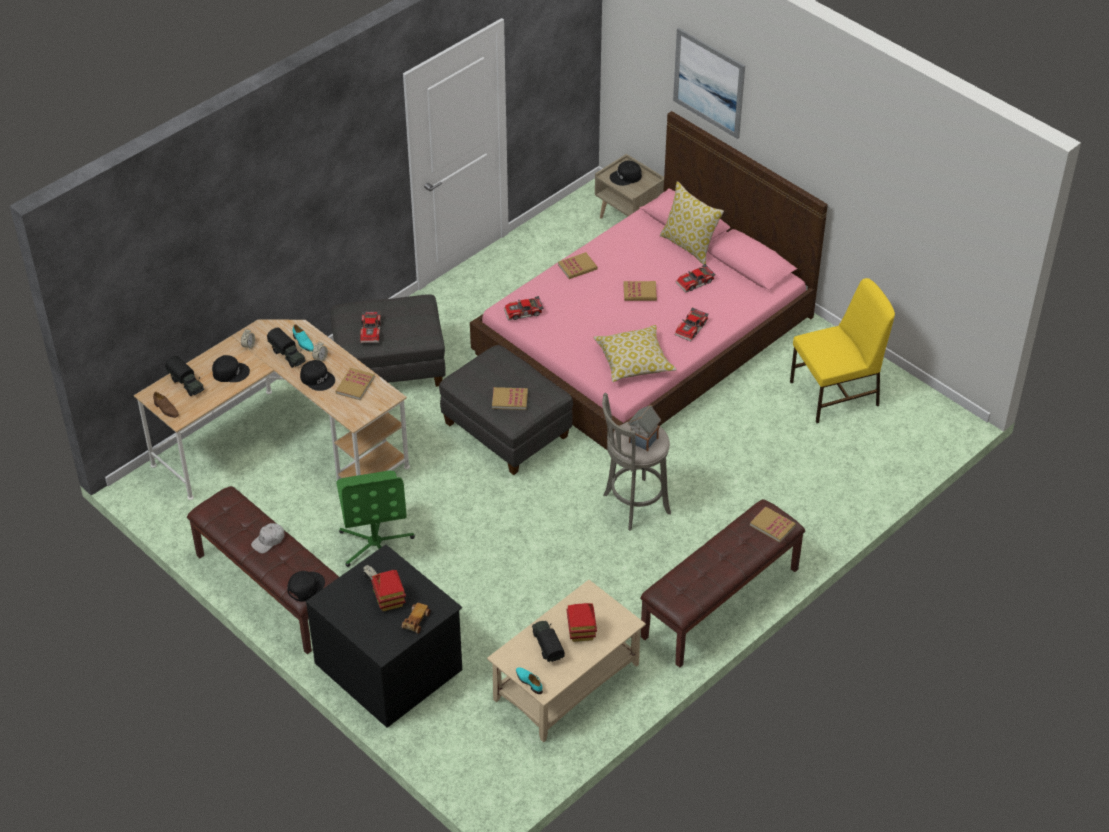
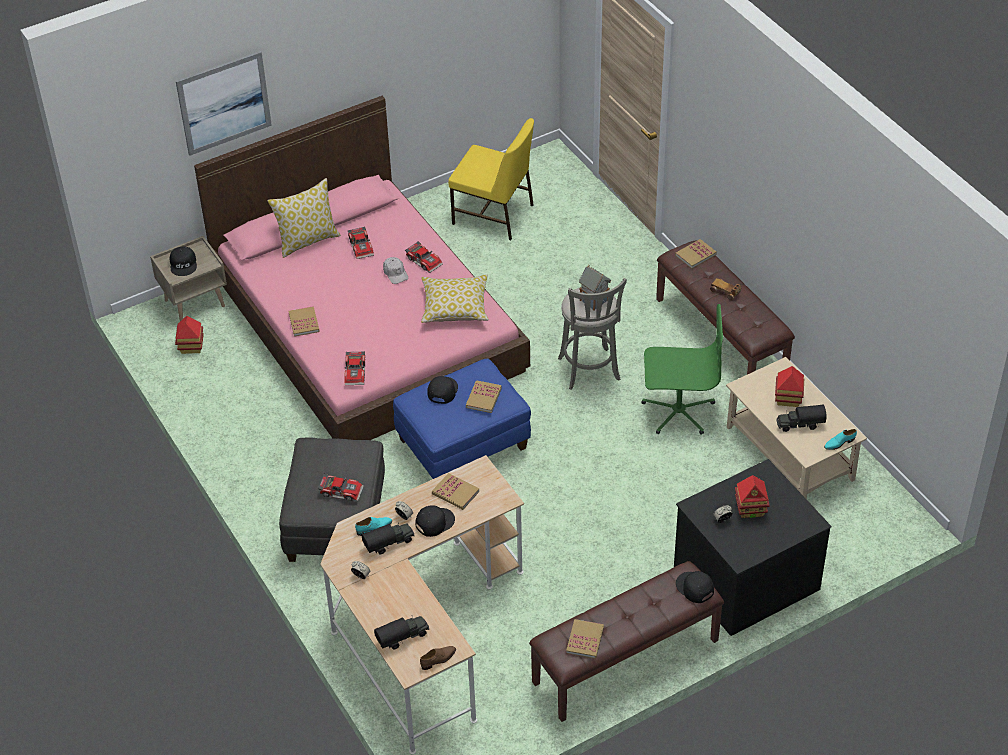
camera: 75 degrees left, 0 degrees up
black cap [212,355,250,382] -> black cap moved to [427,376,458,404]
white cap [251,523,285,553] -> white cap moved to [383,257,408,284]
green office chair [336,471,415,567] -> green office chair moved to [641,304,723,435]
toy car [401,603,431,634] -> toy car moved to [710,278,741,300]
grey ottoman [439,345,573,475] -> blue ottoman [393,359,531,479]
book [623,281,657,301] -> book moved to [566,619,604,659]
yellow chair [790,278,895,423] -> yellow chair turned 120 degrees clockwise [448,118,534,240]
none -> toy house [175,316,204,354]

